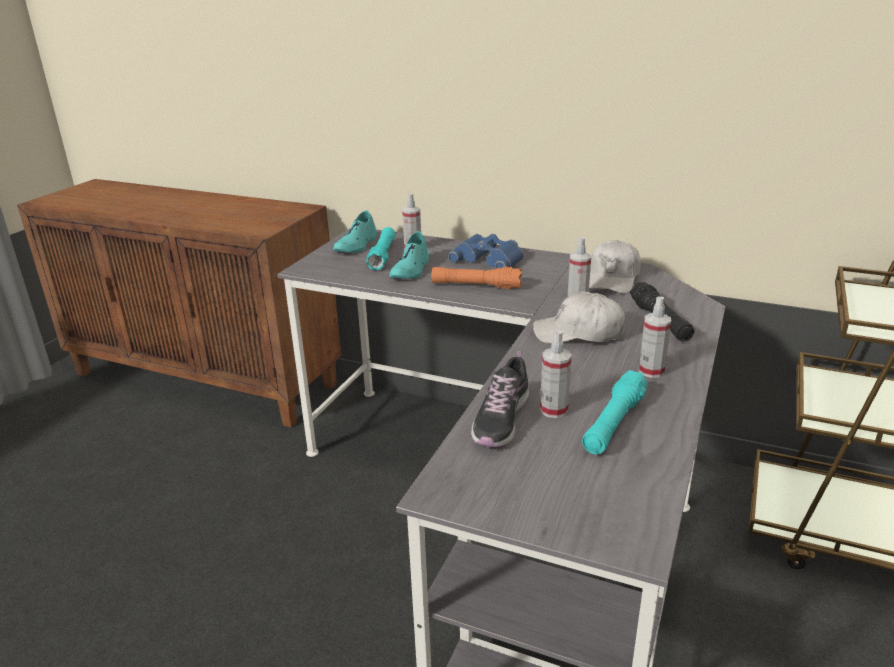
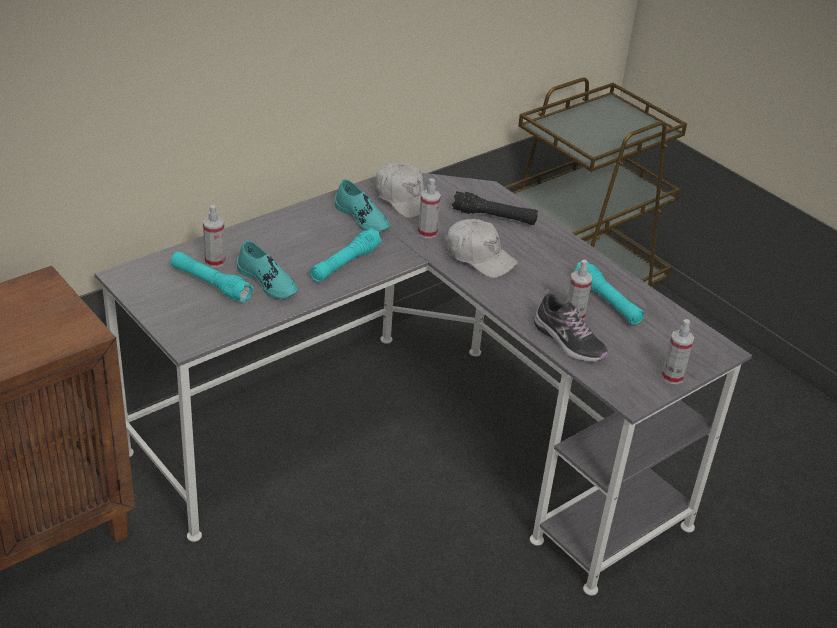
camera: 65 degrees left, 10 degrees up
turquoise shoe [333,210,377,253] -> turquoise shoe moved to [335,179,390,232]
orange flashlight [431,266,522,289] -> turquoise flashlight [310,228,382,282]
blue binoculars [448,234,524,269] -> none
white cap [533,291,625,344] -> white cap turned 90 degrees counterclockwise [445,219,518,278]
spray bottle [639,297,671,378] -> spray bottle moved to [661,319,694,384]

